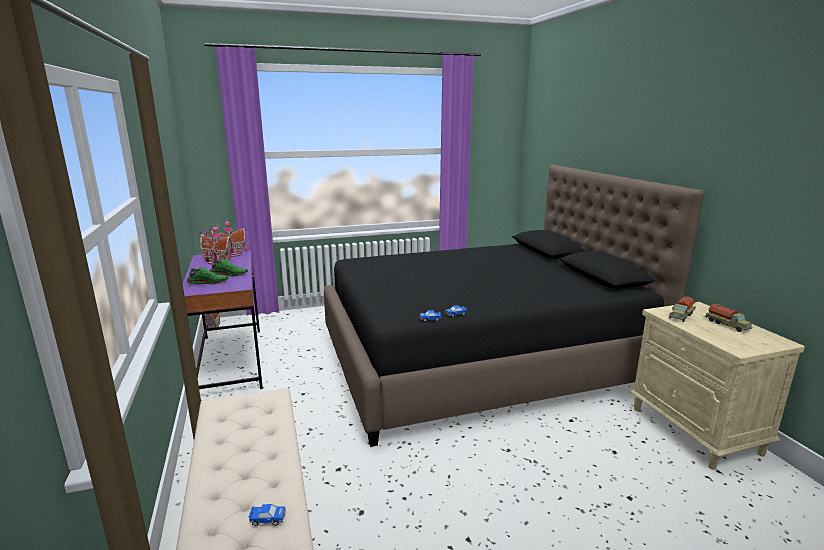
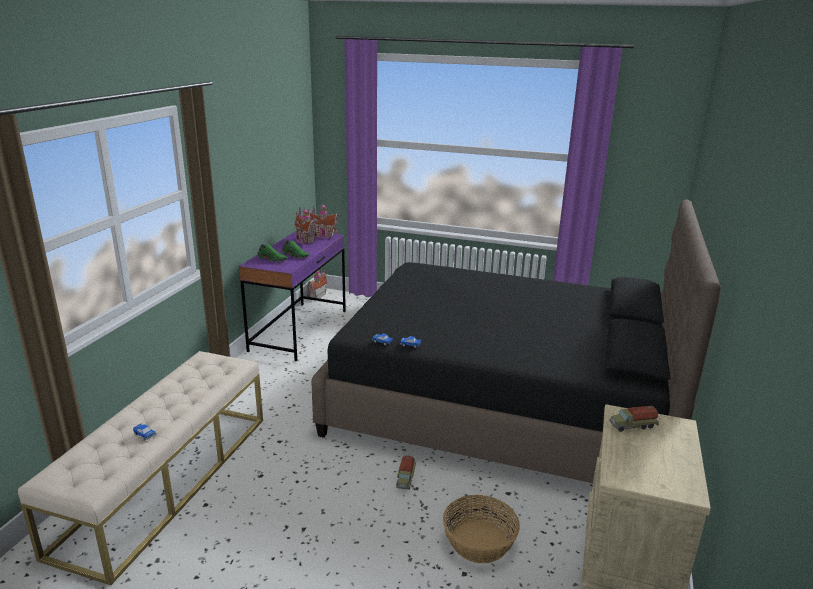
camera: 35 degrees right, 5 degrees up
toy truck [705,304,752,332] -> toy truck moved to [396,455,416,490]
none -> basket [443,495,520,563]

